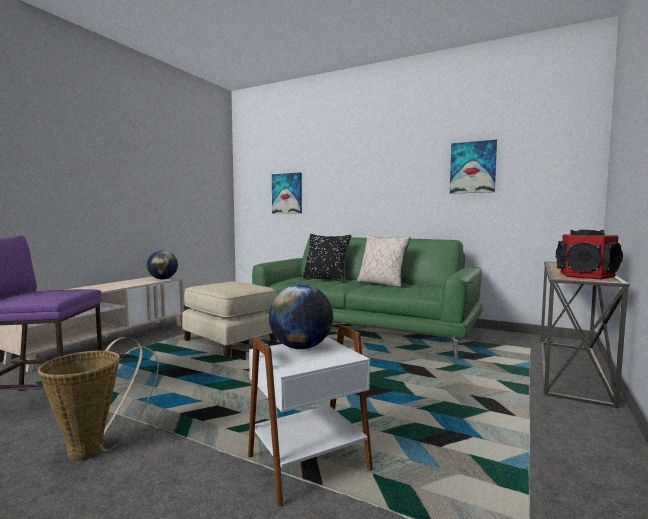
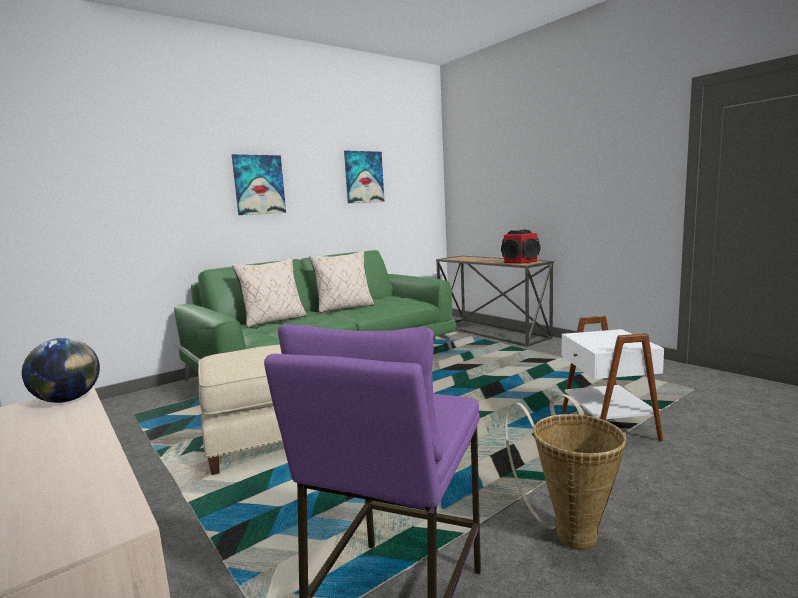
camera: 65 degrees left, 5 degrees up
globe [269,284,333,349] -> none
picture [272,173,302,214] -> picture moved to [232,154,286,215]
black pillow [303,234,351,281] -> beige pillow [232,258,306,327]

